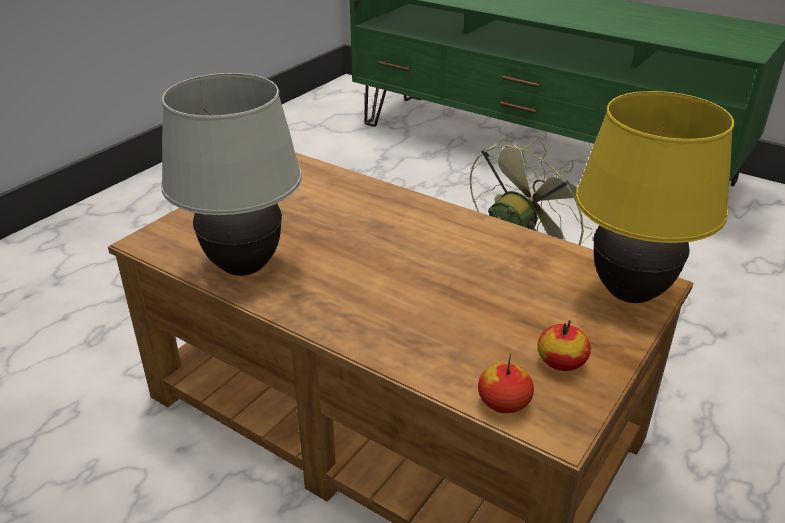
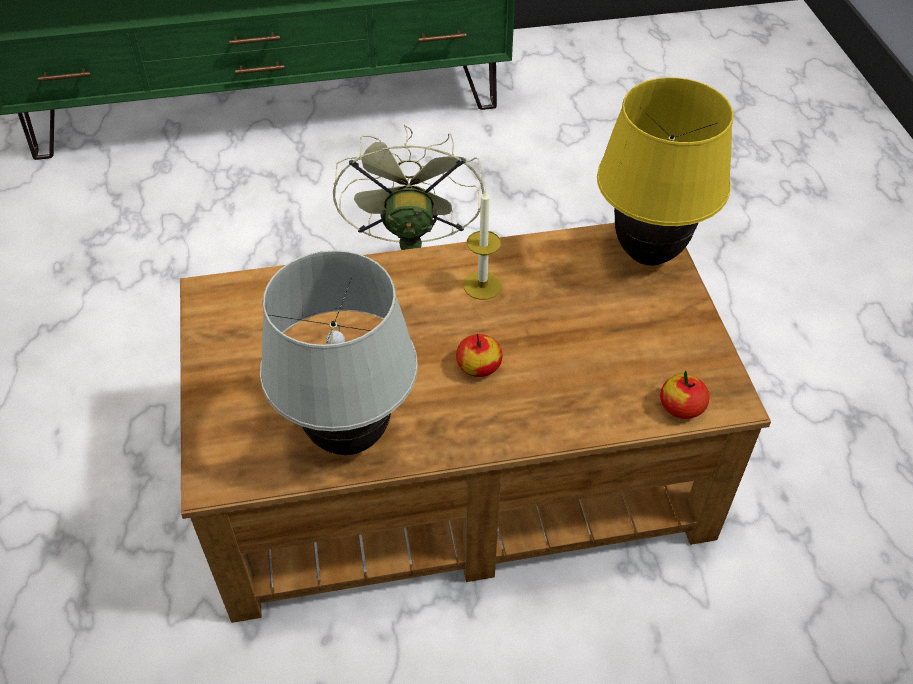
camera: 45 degrees left, 15 degrees up
apple [538,320,591,371] -> apple moved to [456,333,503,377]
none -> candle [463,188,502,300]

